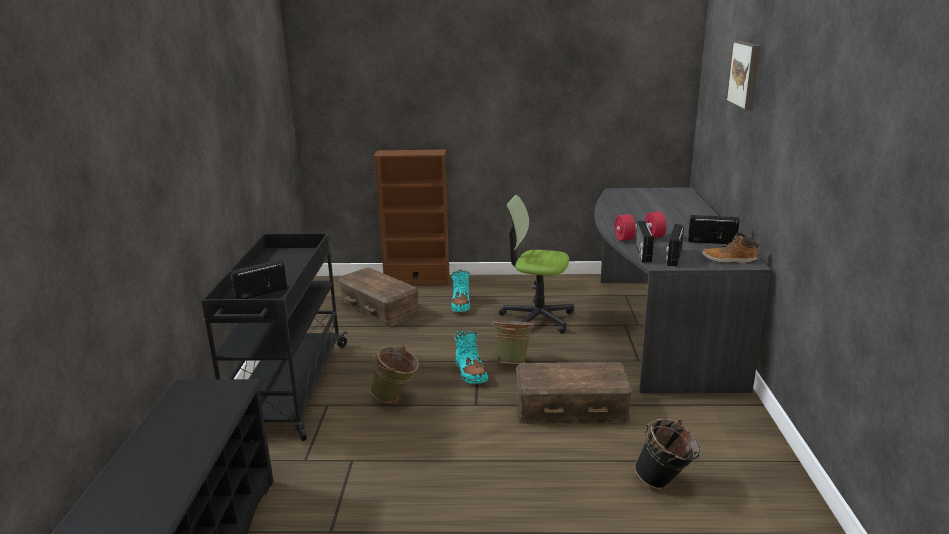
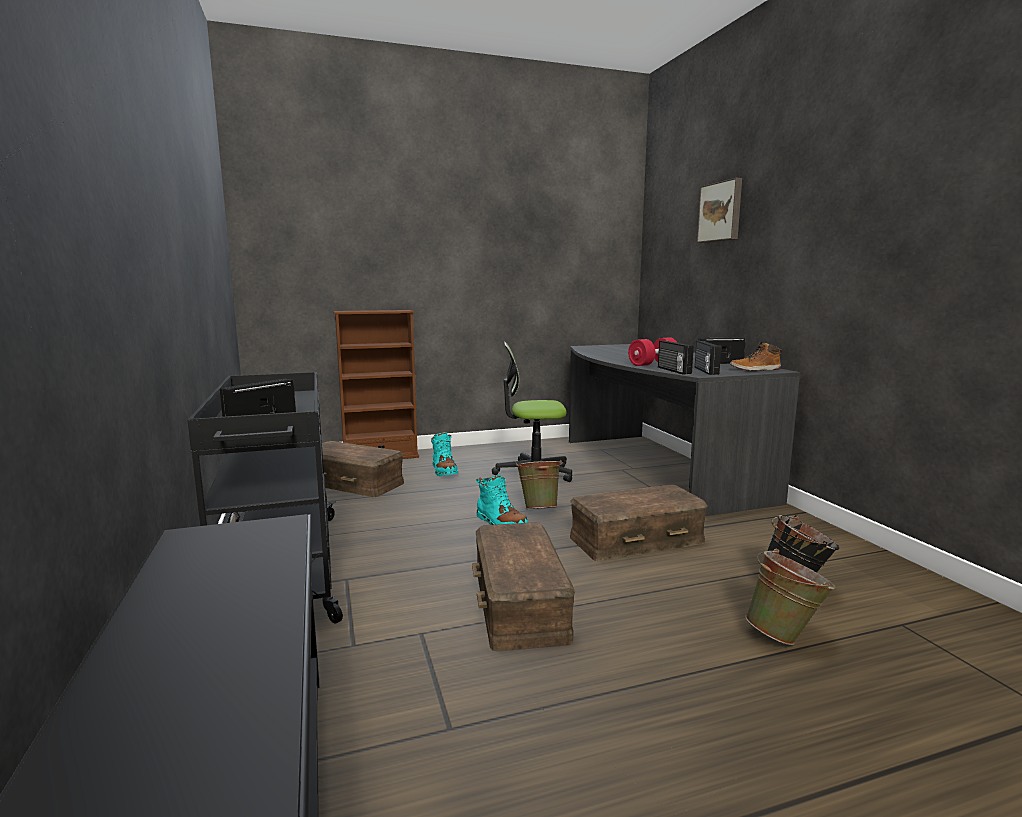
camera: 20 degrees left, 10 degrees down
green bucket [370,346,419,403] -> green bucket moved to [745,549,836,645]
none -> brown storage box [472,522,575,651]

